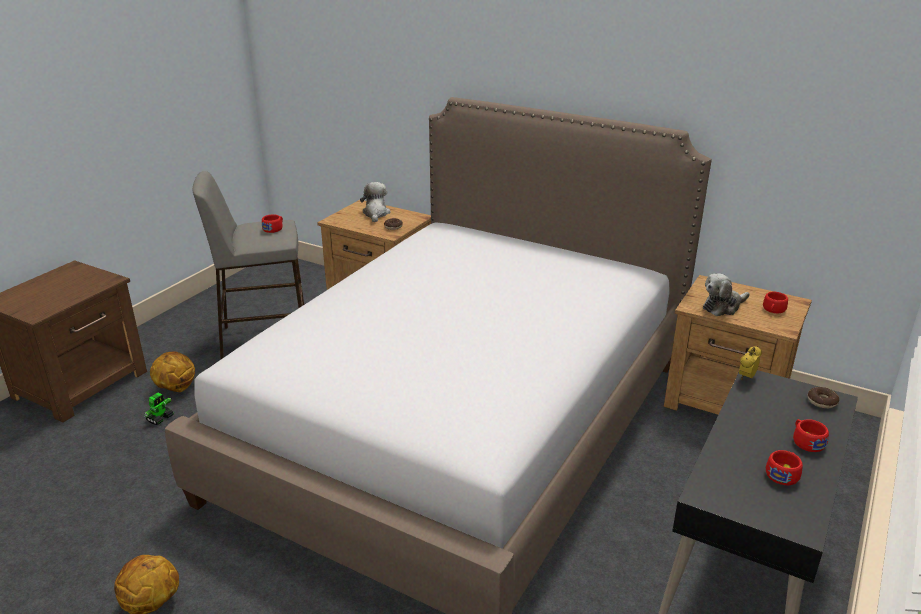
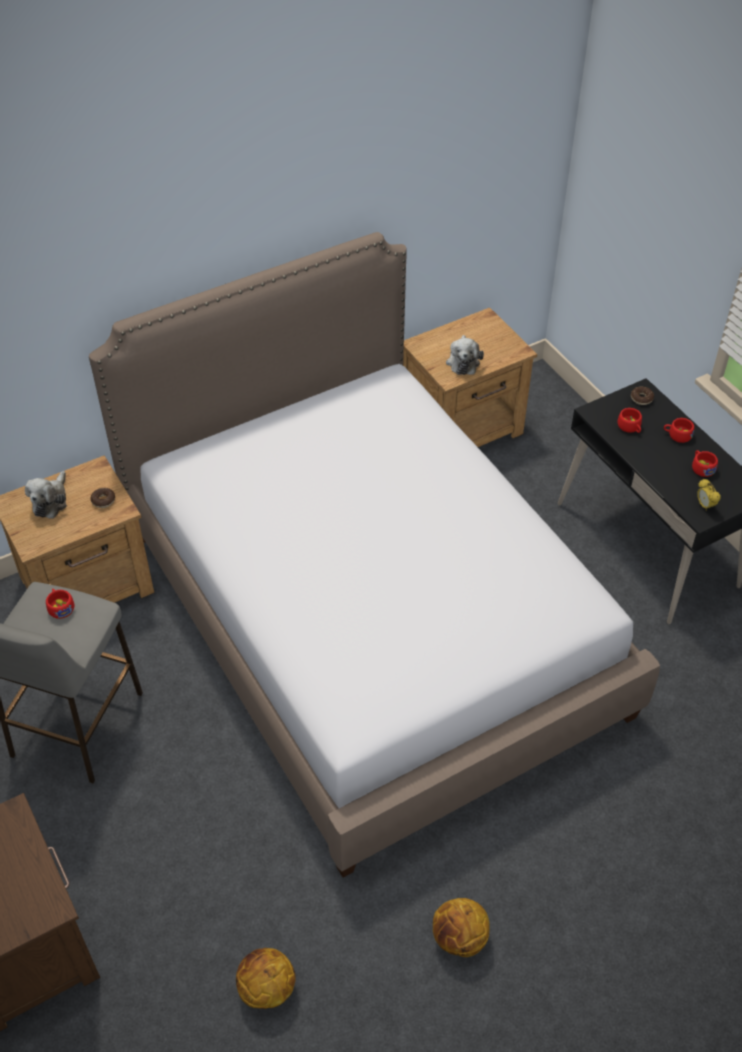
camera: 60 degrees left, 20 degrees up
toy robot [144,392,174,425] -> none
basketball [150,351,195,392] -> basketball moved to [236,948,296,1009]
plush toy [360,182,391,222] -> plush toy turned 105 degrees counterclockwise [25,471,67,519]
alarm clock [739,346,762,380] -> alarm clock moved to [697,479,721,511]
red cup [763,292,788,313] -> red cup moved to [617,408,642,433]

